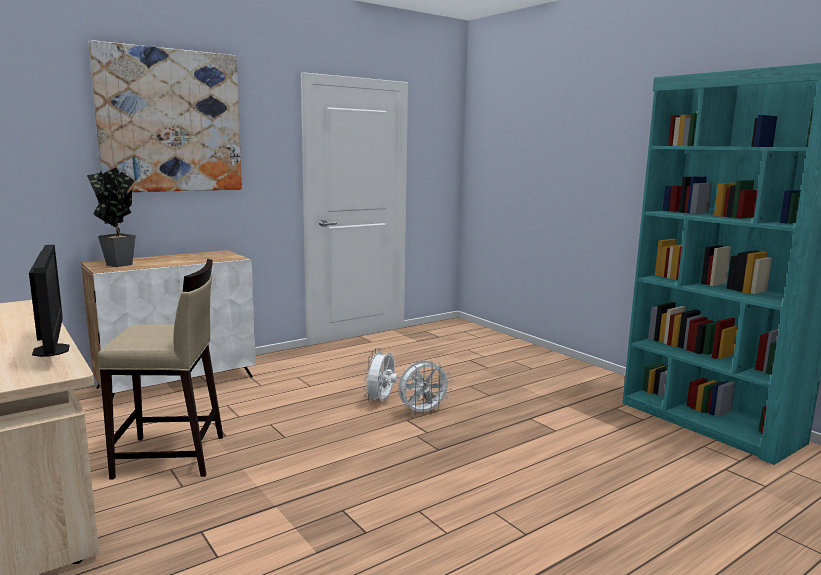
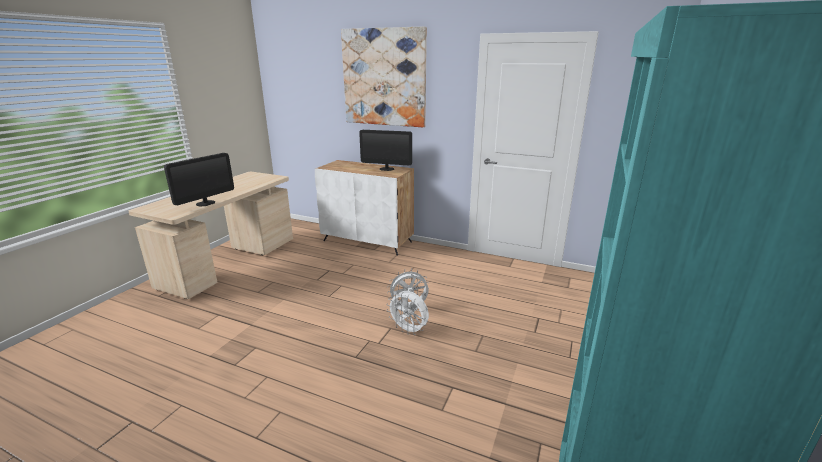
camera: 60 degrees right, 10 degrees up
potted plant [87,168,136,267] -> none
beige stool [97,259,223,479] -> none
none -> monitor [359,130,412,171]

